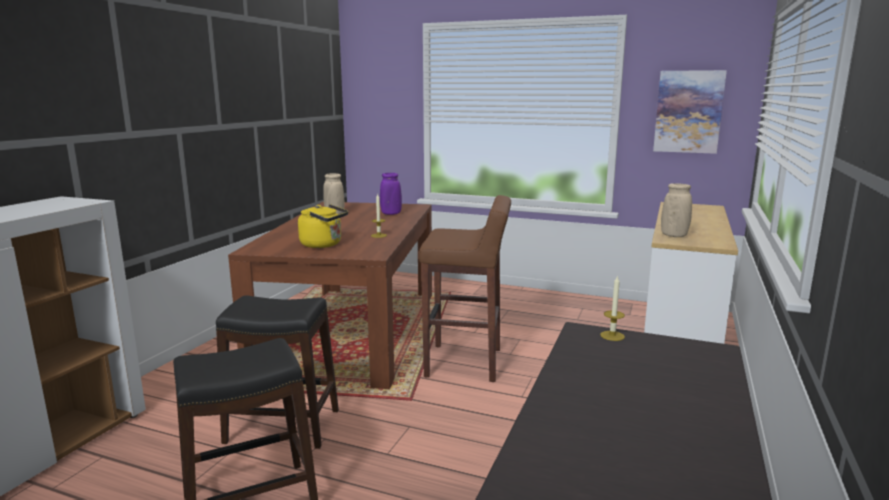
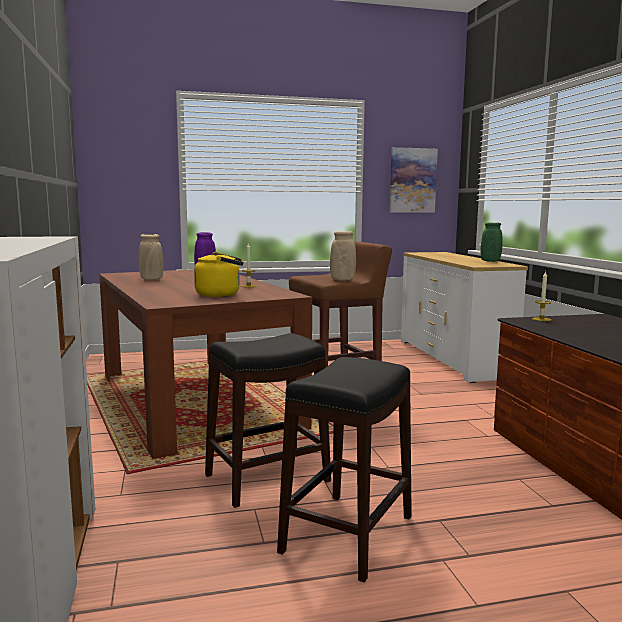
camera: 35 degrees left, 5 degrees down
beige vase [661,183,692,237] -> beige vase moved to [330,231,356,281]
none -> green vase [481,222,503,262]

